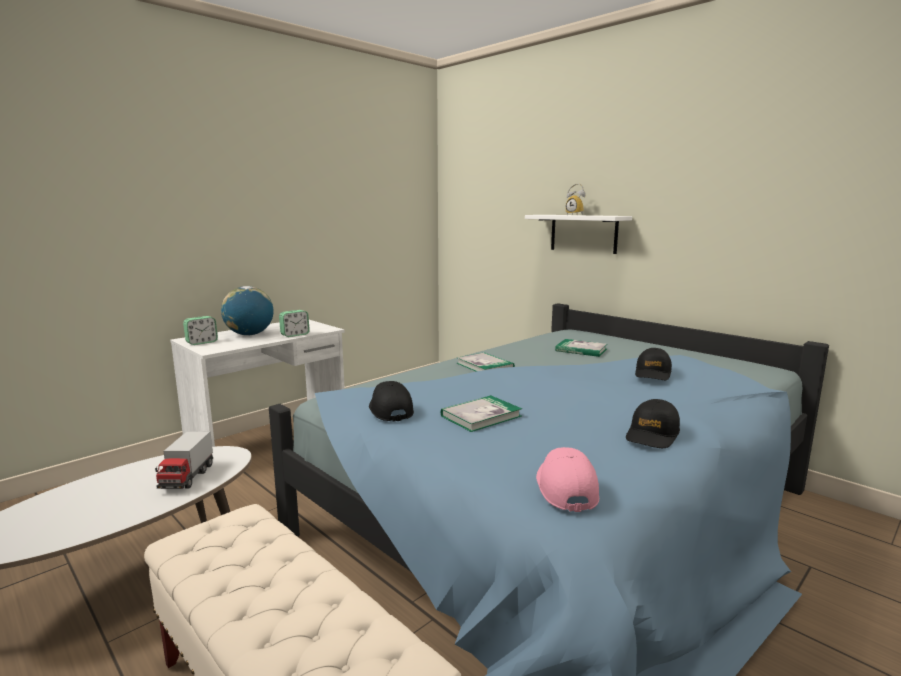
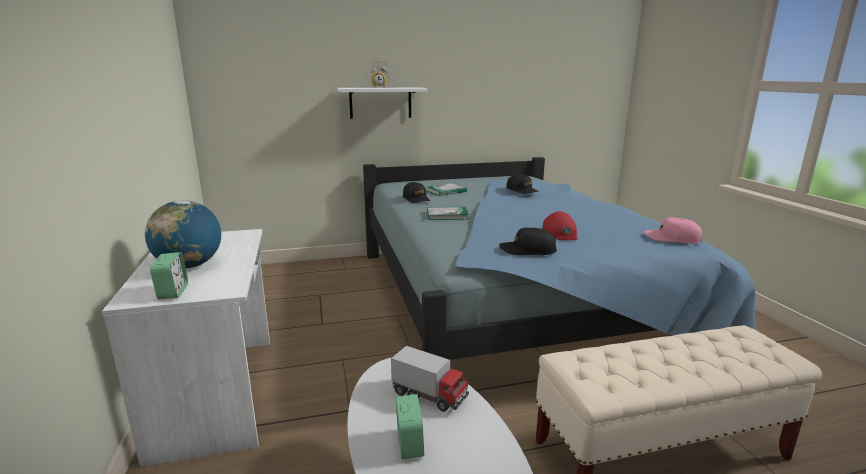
camera: 60 degrees left, 5 degrees up
alarm clock [279,310,310,337] -> alarm clock moved to [396,394,424,459]
book [441,395,522,432] -> red cap [542,211,578,240]
black cap [626,399,680,448] -> black cap moved to [403,182,430,203]

